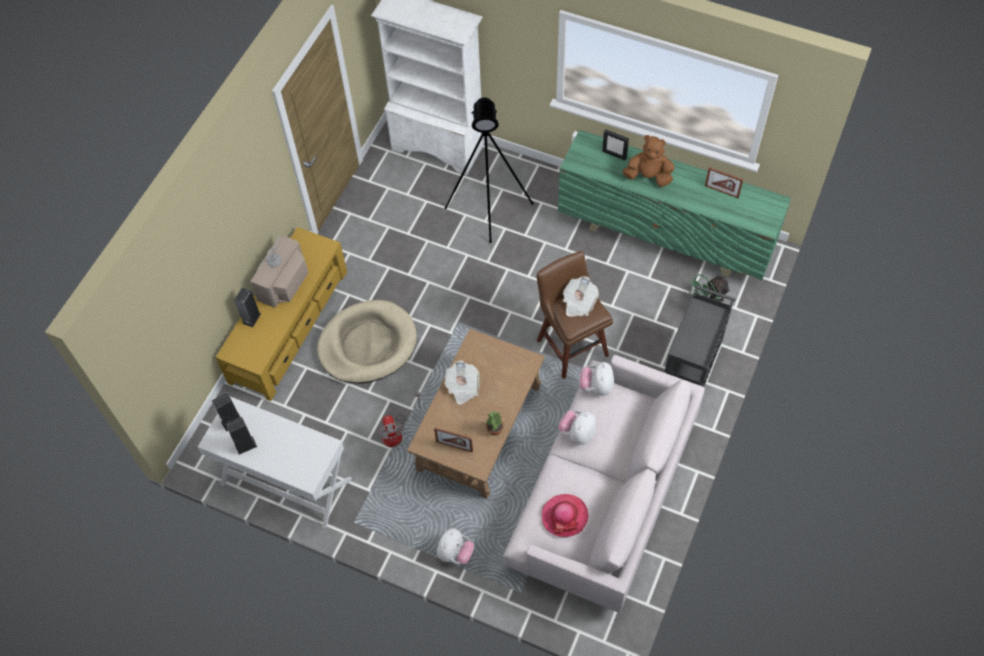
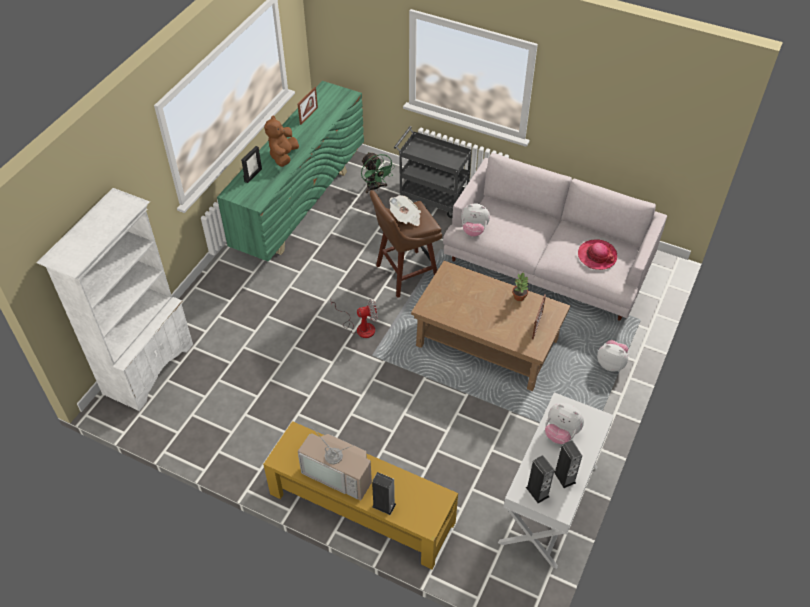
camera: 90 degrees left, 10 degrees down
beige dog bed [317,300,417,384] -> none
fan [378,392,420,447] -> fan moved to [331,299,378,338]
newspaper [444,360,479,405] -> none
black floor lamp [445,98,534,243] -> none
plush toy [558,410,596,445] -> plush toy moved to [545,403,584,444]

